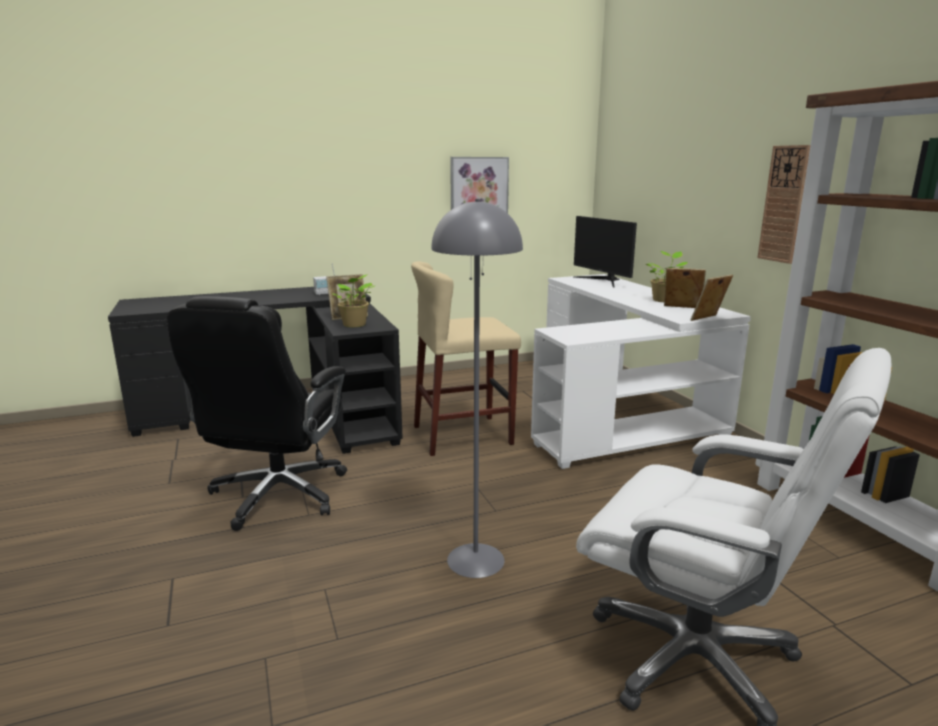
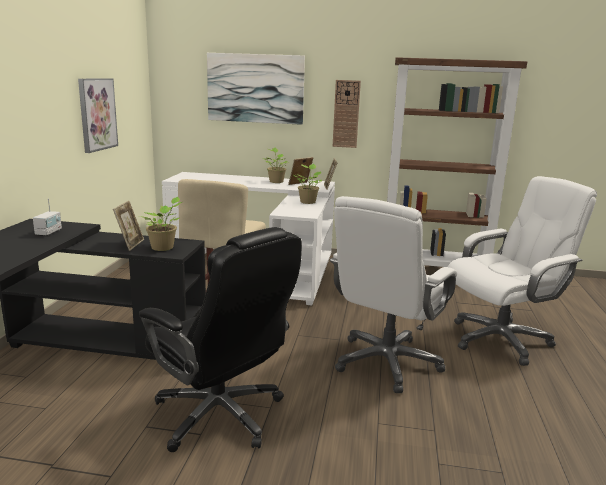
camera: 60 degrees left, 0 degrees up
grey floor lamp [431,199,523,578] -> white office chair [330,196,457,393]
monitor [574,216,637,288] -> none
none -> picture [207,53,305,125]
none -> potted plant [293,164,322,204]

